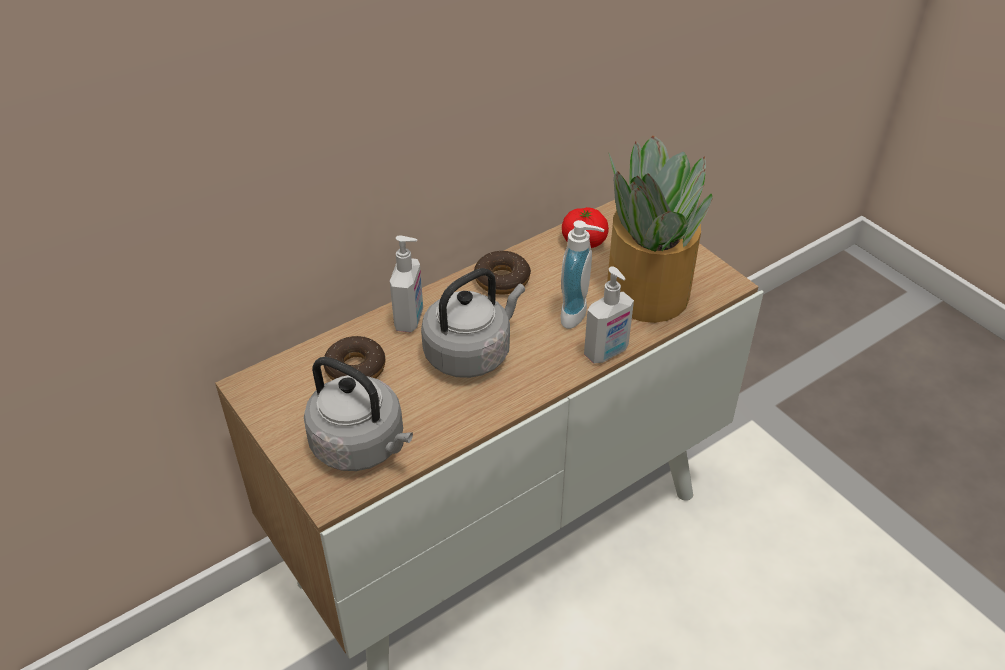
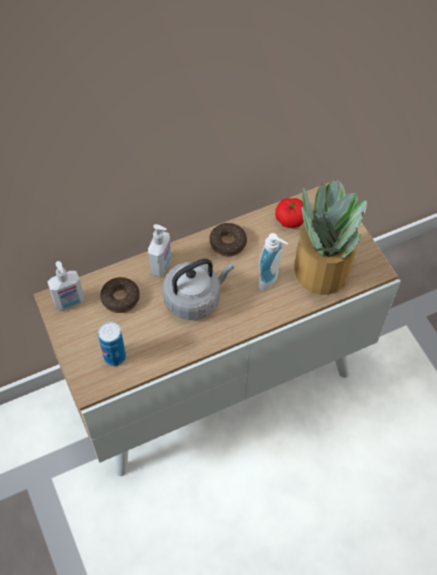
camera: 10 degrees right, 15 degrees up
grey kettle [304,357,413,471] -> can [98,322,126,366]
soap dispenser [584,266,634,363] -> soap dispenser moved to [48,261,85,310]

